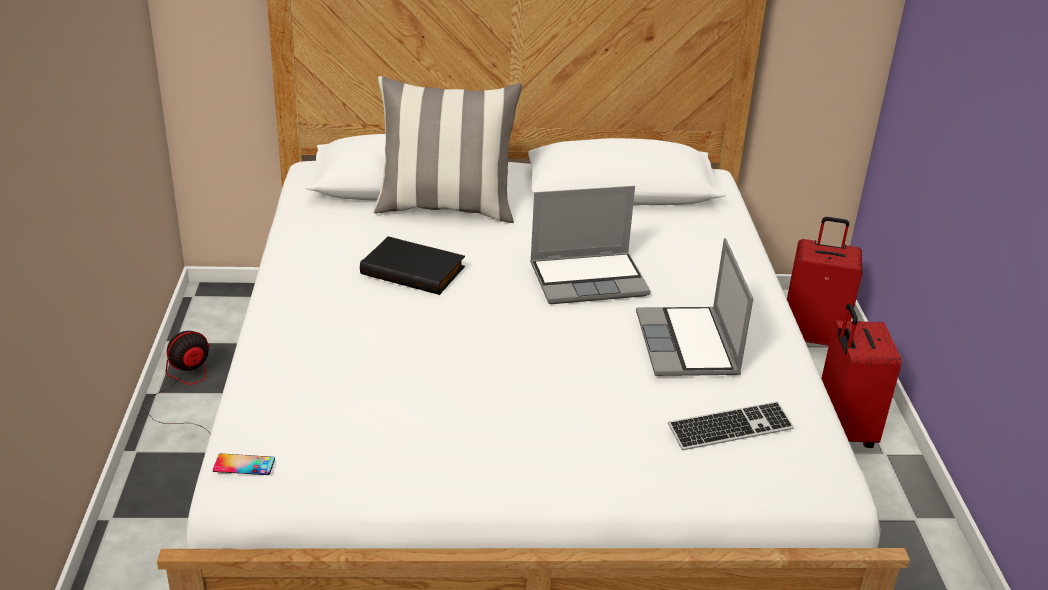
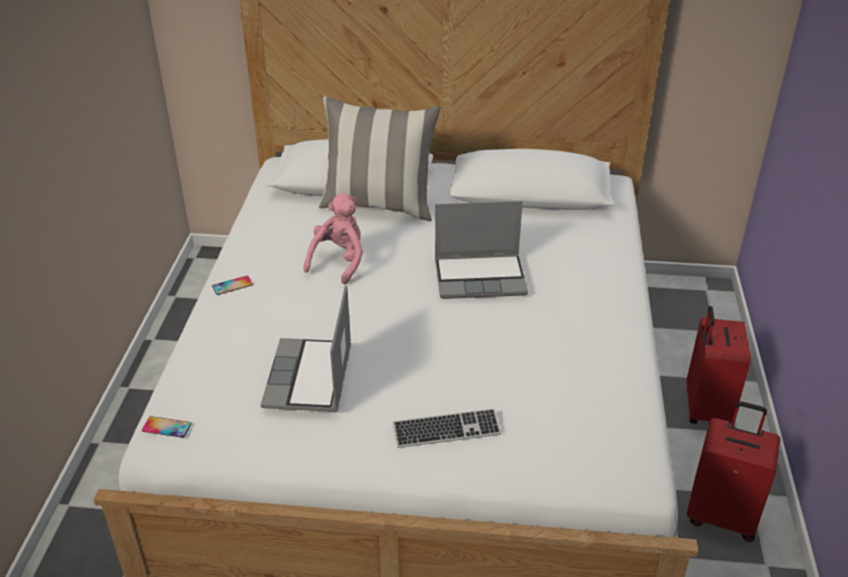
camera: 10 degrees right, 5 degrees up
fan [143,331,210,433] -> none
black book [360,236,465,295] -> pink plush toy [303,193,363,284]
laptop [636,238,753,376] -> laptop moved to [261,285,351,412]
keyboard [668,401,794,450] -> keyboard moved to [393,408,501,448]
red suitcase [787,217,862,346] -> red suitcase moved to [687,401,781,542]
none -> phone [212,275,253,295]

